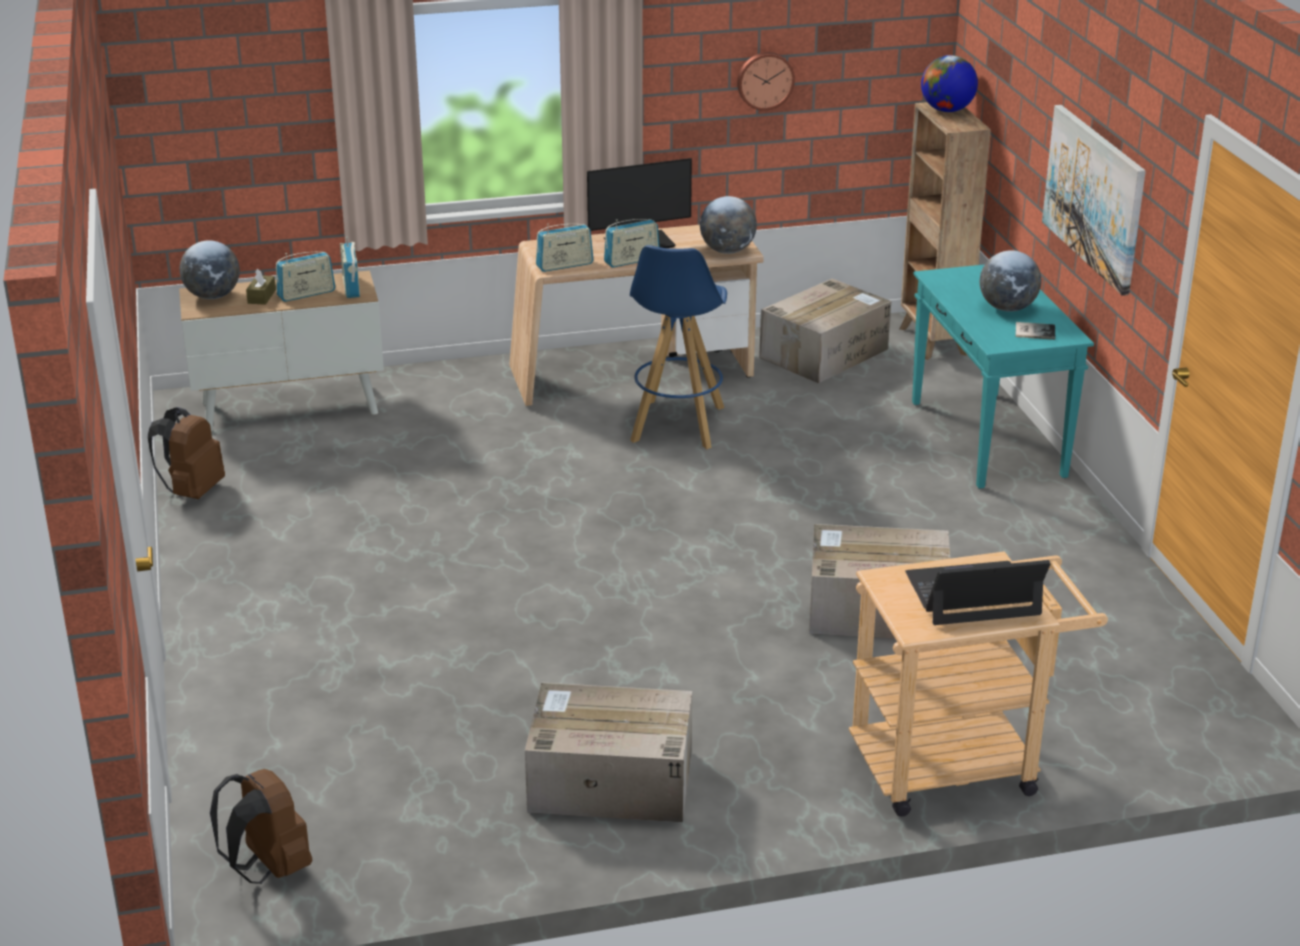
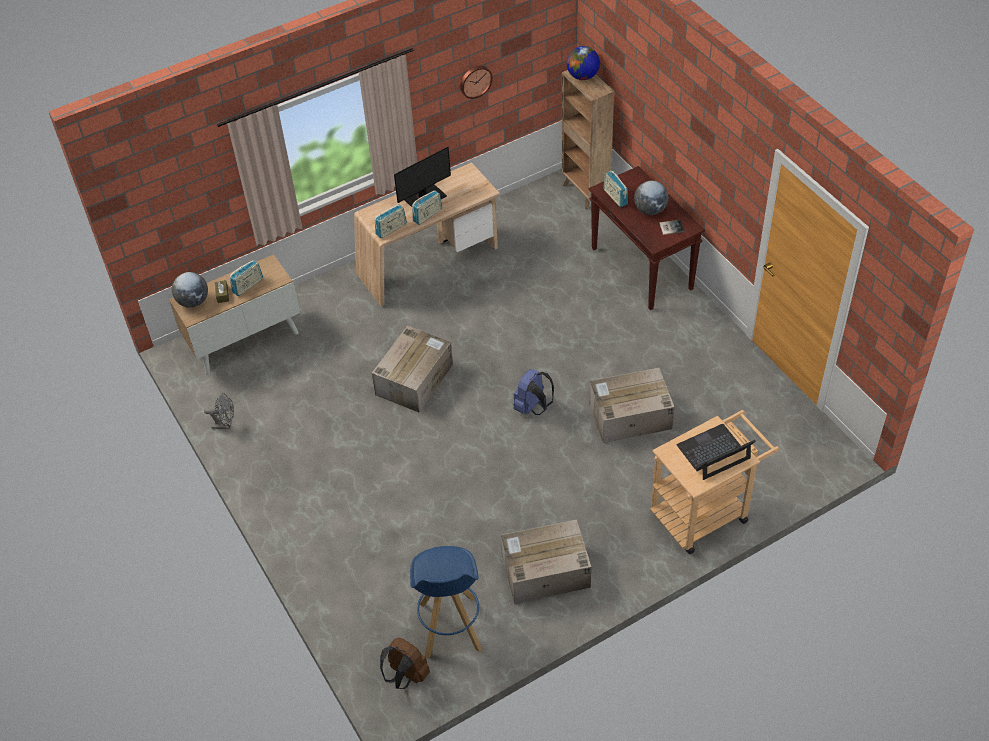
camera: 15 degrees left, 20 degrees up
brown backpack [148,407,225,499] -> grey fan [204,393,234,429]
radio [340,237,360,298] -> radio moved to [603,170,628,207]
blue stool [630,245,727,449] -> blue stool moved to [410,546,482,659]
globe [700,196,757,254] -> none
cardboard box [759,279,891,383] -> cardboard box moved to [372,326,453,413]
turquoise console table [912,264,1094,489] -> brown console table [588,166,705,310]
picture [1042,105,1146,296] -> none
none -> blue backpack [513,369,554,415]

